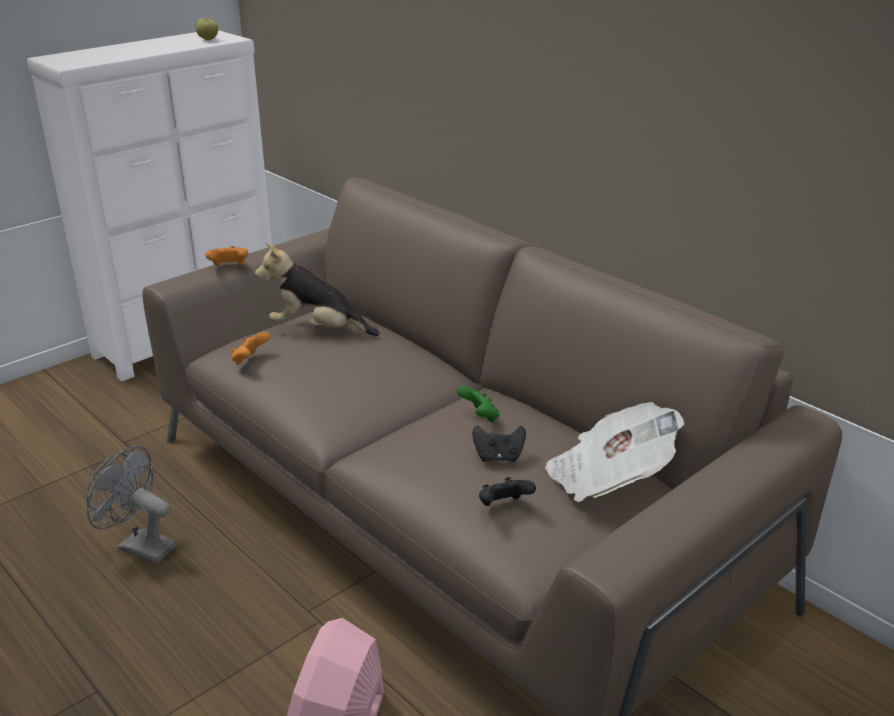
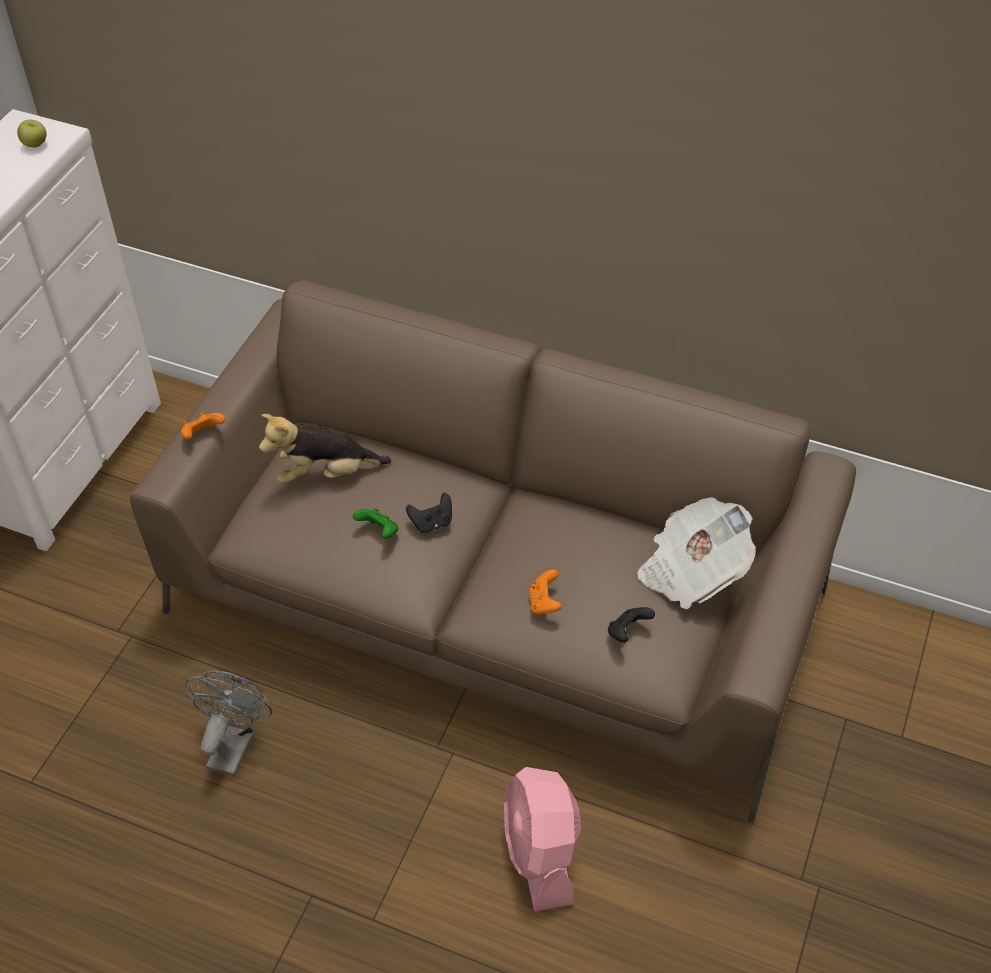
camera: 25 degrees left, 20 degrees up
grey fan [86,446,176,563] -> grey fan turned 105 degrees clockwise [185,670,272,777]
orange game controller [231,332,270,365] -> orange game controller moved to [529,569,562,615]
green game controller [457,386,499,422] -> green game controller moved to [353,508,399,539]
black game controller [472,425,526,462] -> black game controller moved to [406,493,452,533]

